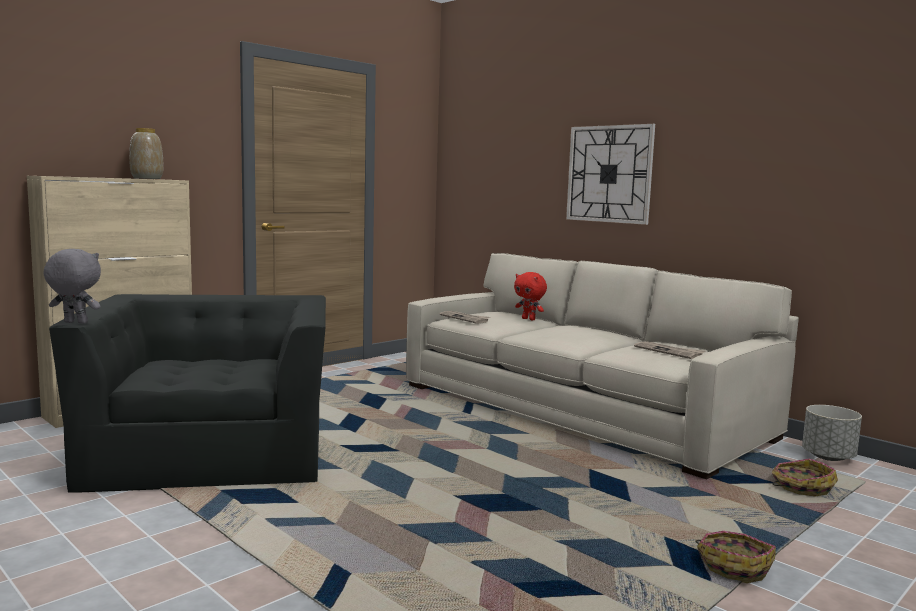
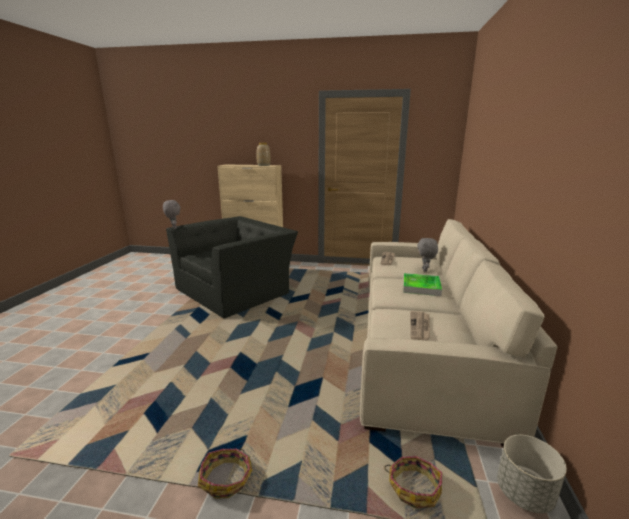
camera: 55 degrees right, 10 degrees up
red plush toy [514,272,547,320] -> grey plush toy [417,238,438,272]
wall clock [566,124,655,225] -> none
none -> tray [403,273,442,296]

